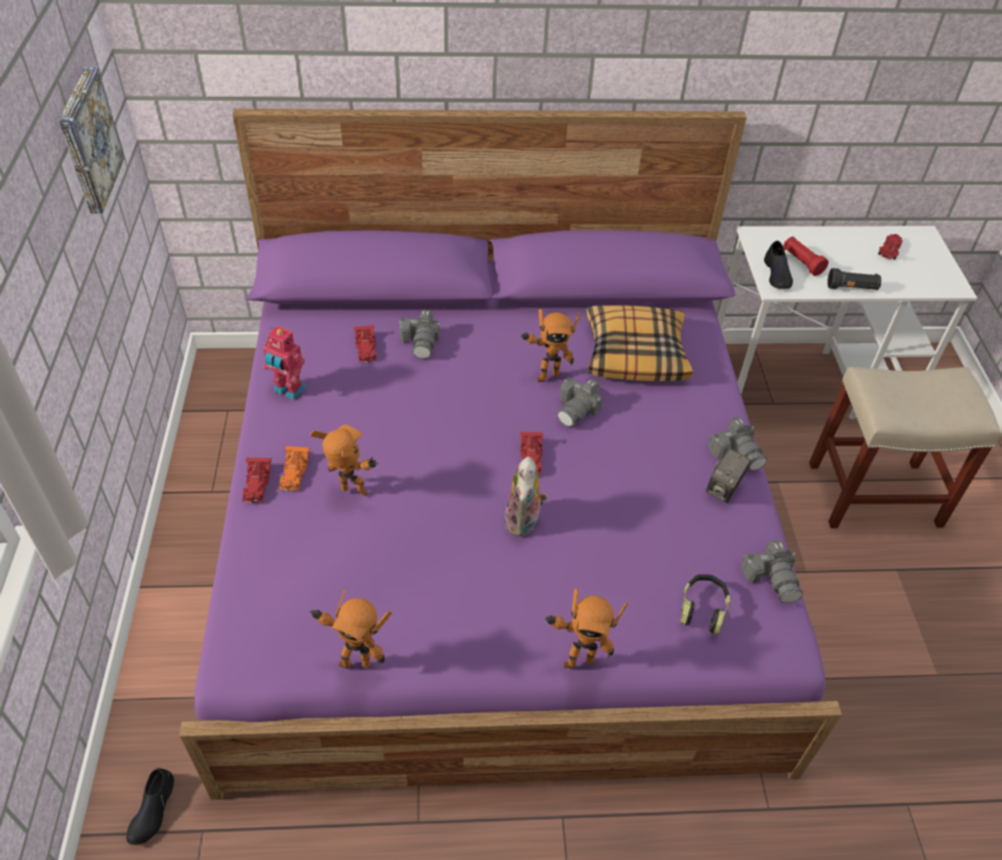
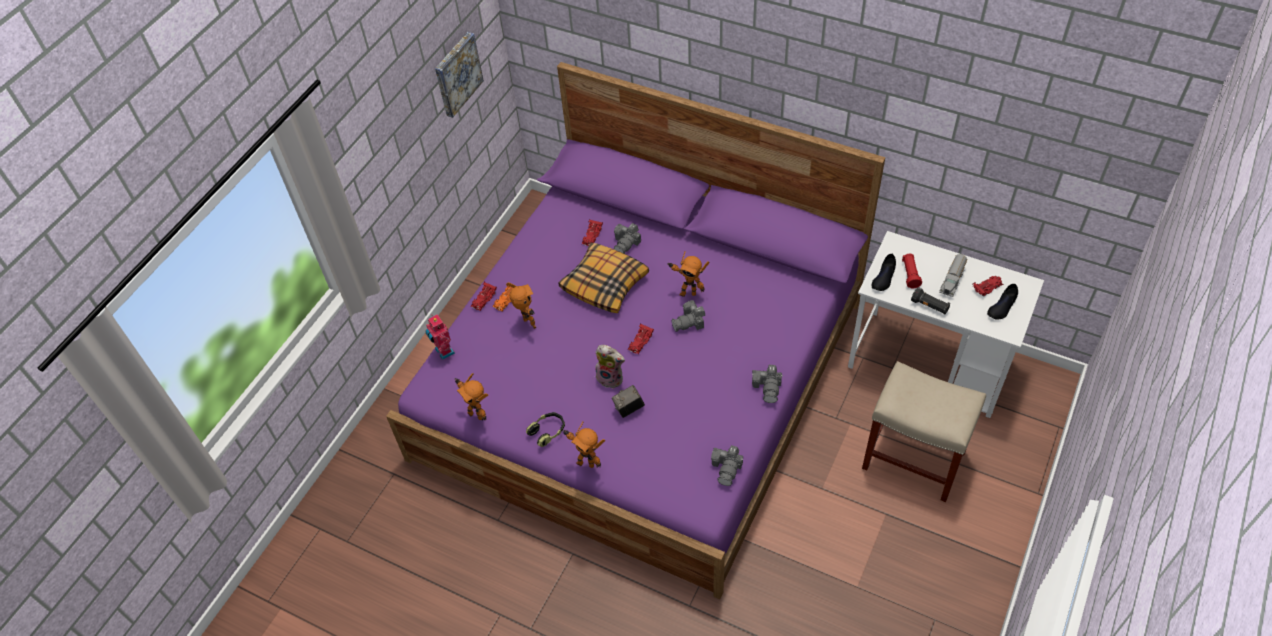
camera: 35 degrees right, 5 degrees up
black shoe [126,768,174,845] -> black shoe moved to [987,284,1018,320]
toy robot [263,326,306,400] -> toy robot moved to [425,314,455,360]
plush toy [505,456,547,536] -> plush toy turned 105 degrees counterclockwise [595,345,625,389]
pillow [586,305,693,381] -> pillow moved to [559,243,649,313]
headphones [680,574,730,635] -> headphones moved to [526,412,565,447]
camera [706,448,751,503] -> camera moved to [612,385,645,418]
none -> toy truck [939,254,967,297]

